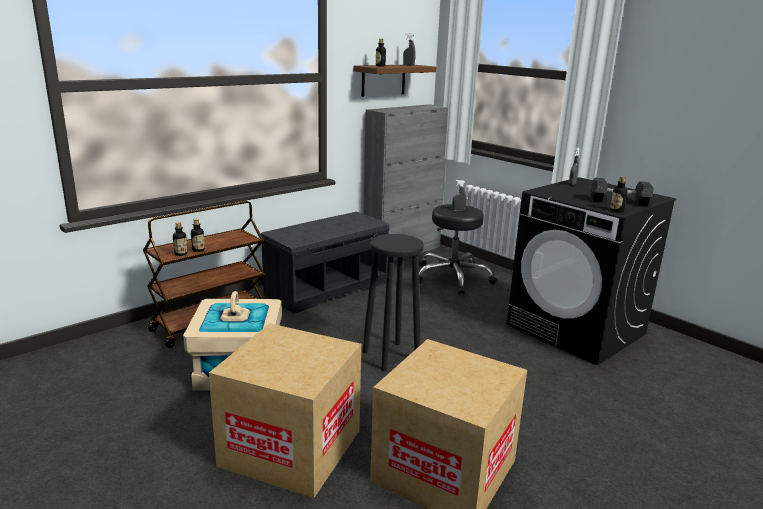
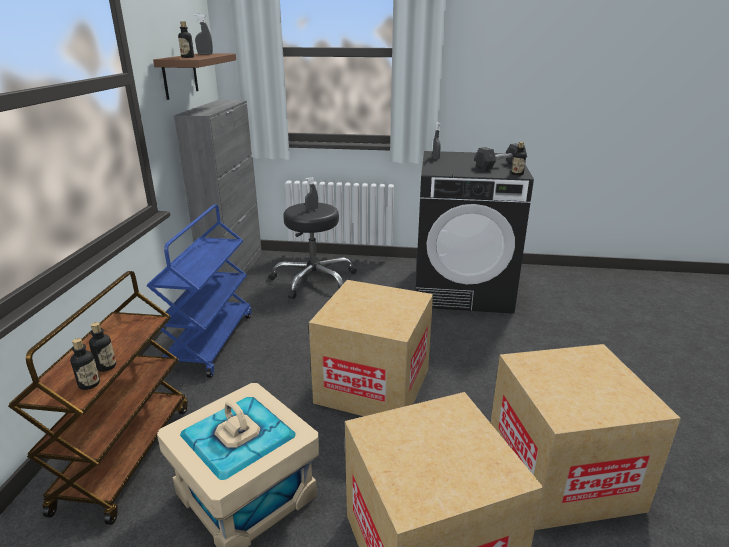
camera: 40 degrees left, 5 degrees up
grey bench [261,212,389,314] -> blue cart [147,204,251,378]
black stool [363,234,424,371] -> cardboard box [309,280,433,416]

